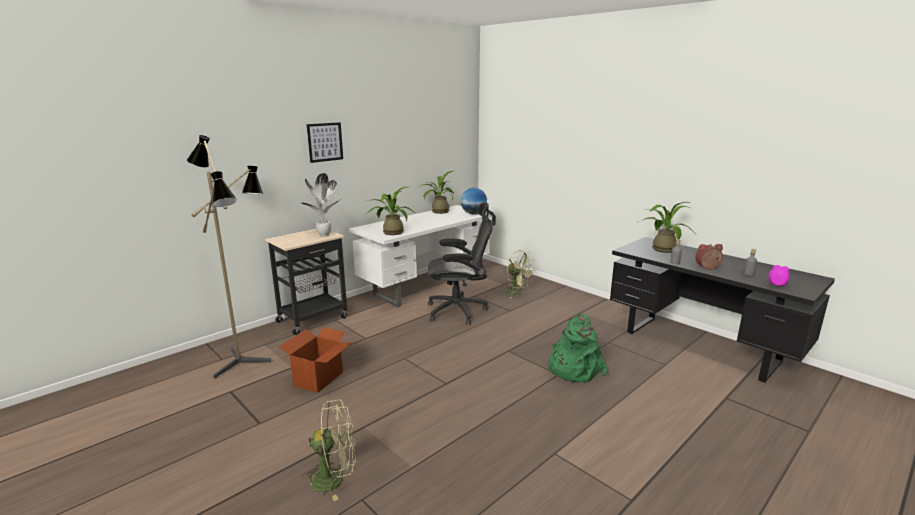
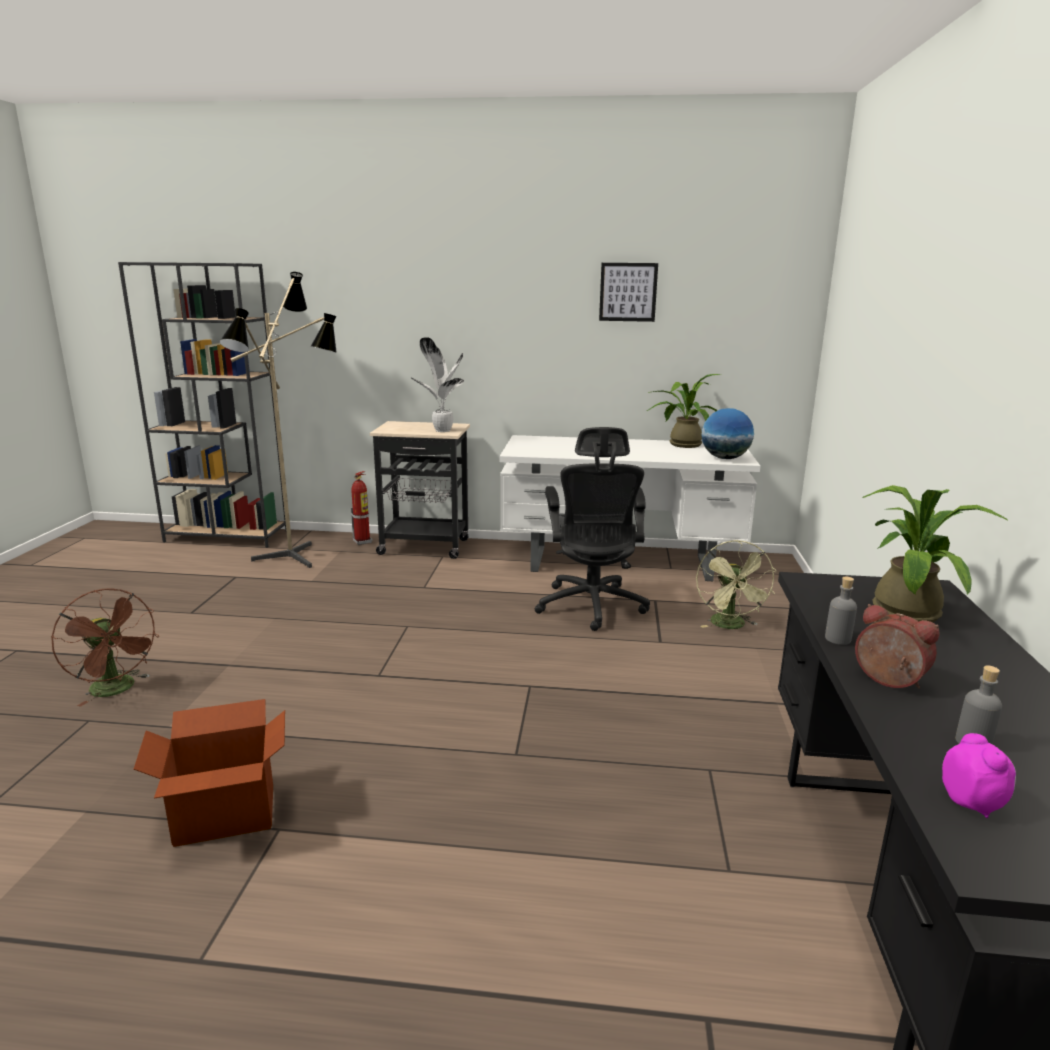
camera: 50 degrees right, 0 degrees up
cardboard box [279,327,352,393] -> cardboard box moved to [134,699,285,847]
green fan [302,400,356,501] -> brown fan [51,588,159,707]
picture [307,122,343,163] -> picture moved to [599,263,658,322]
potted plant [366,187,415,235] -> none
office chair [428,202,496,324] -> office chair turned 45 degrees clockwise [534,427,650,631]
green backpack [548,314,607,383] -> none
none -> bookcase [118,262,287,548]
none -> fire extinguisher [351,471,372,545]

